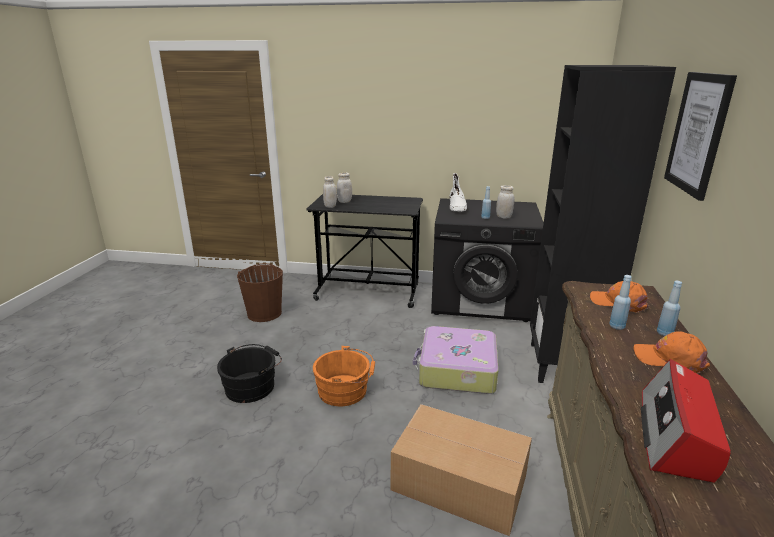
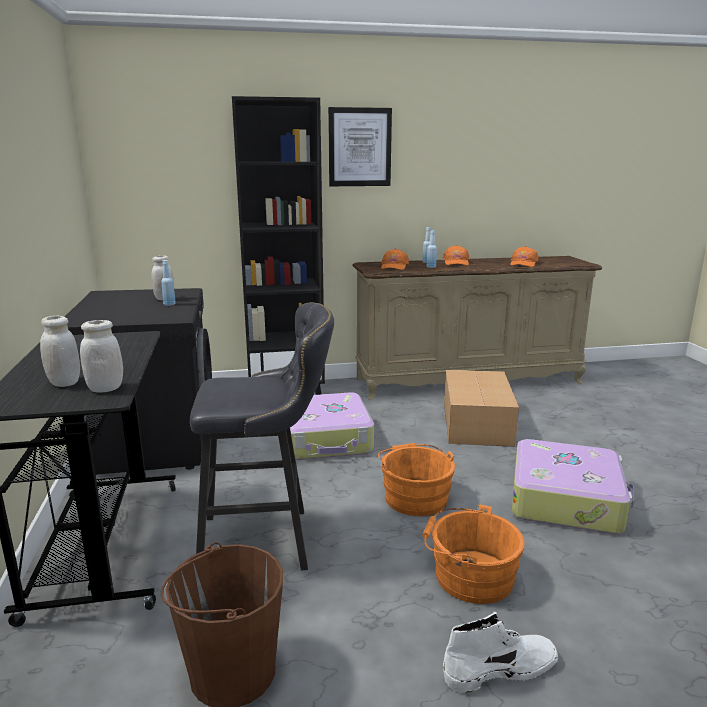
camera: 110 degrees left, 5 degrees down
black bucket [217,344,282,403] -> orange bucket [422,504,525,604]
white boot [450,173,468,212] -> white boot moved to [443,612,558,693]
radio [641,359,731,483] -> orange cap [510,246,539,267]
none -> black stool [190,302,334,570]
none -> suitcase [512,439,634,534]

